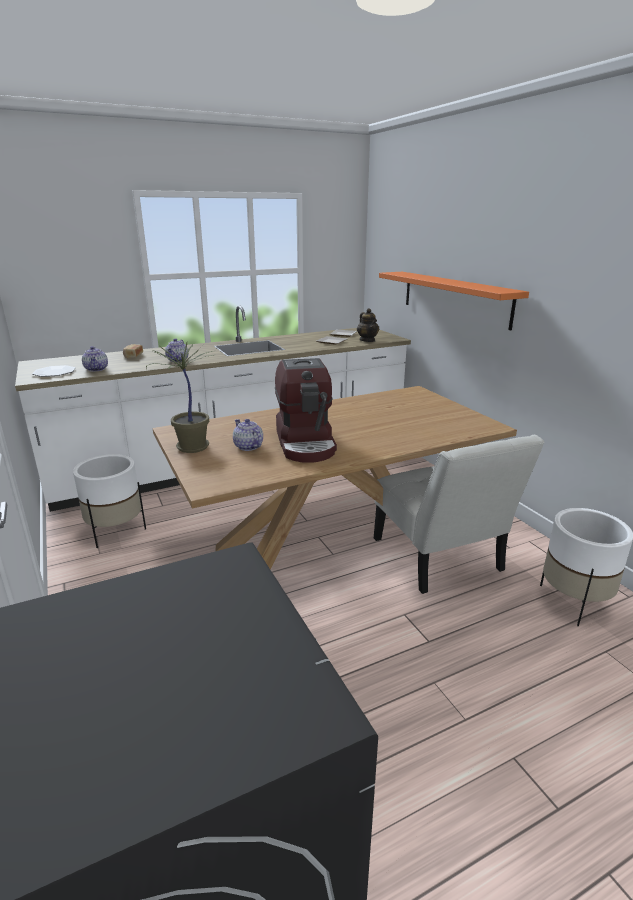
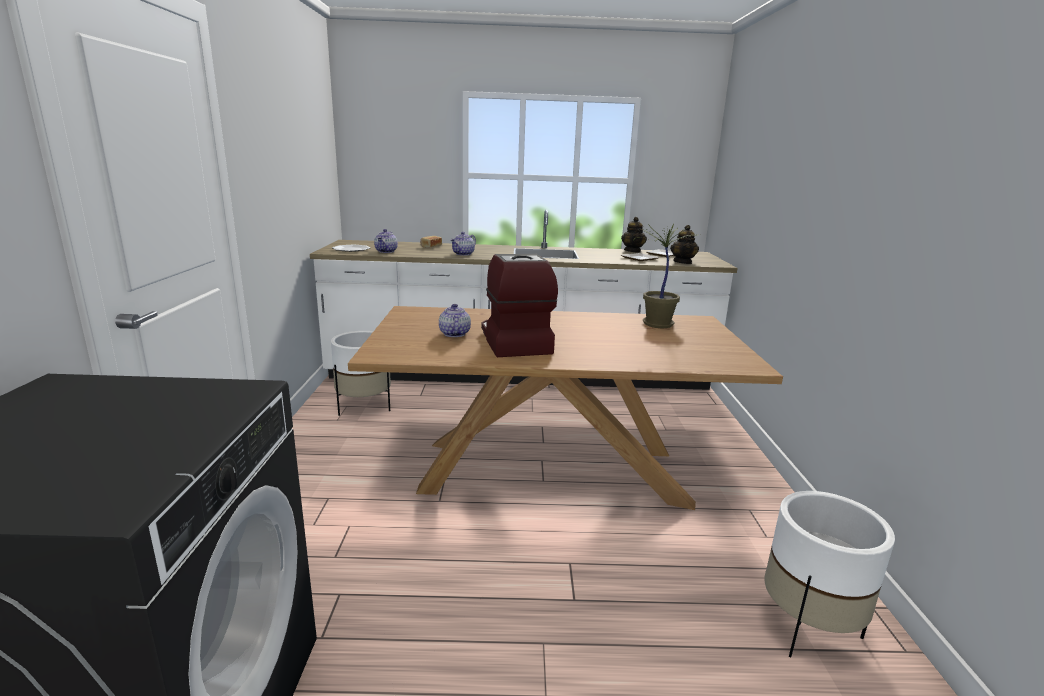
camera: 25 degrees right, 5 degrees down
potted plant [146,342,216,453] -> potted plant moved to [633,223,699,328]
coffee machine [275,358,337,463] -> coffee machine turned 150 degrees clockwise [481,254,558,357]
white chair [374,435,545,594] -> none
orange shelf [379,272,529,330] -> none
none -> teapot [621,217,647,253]

